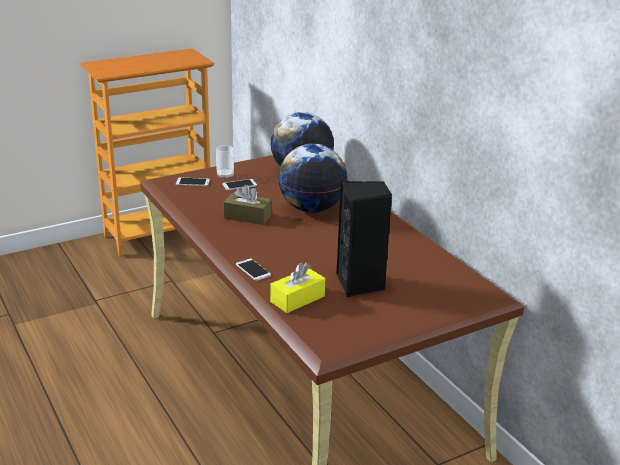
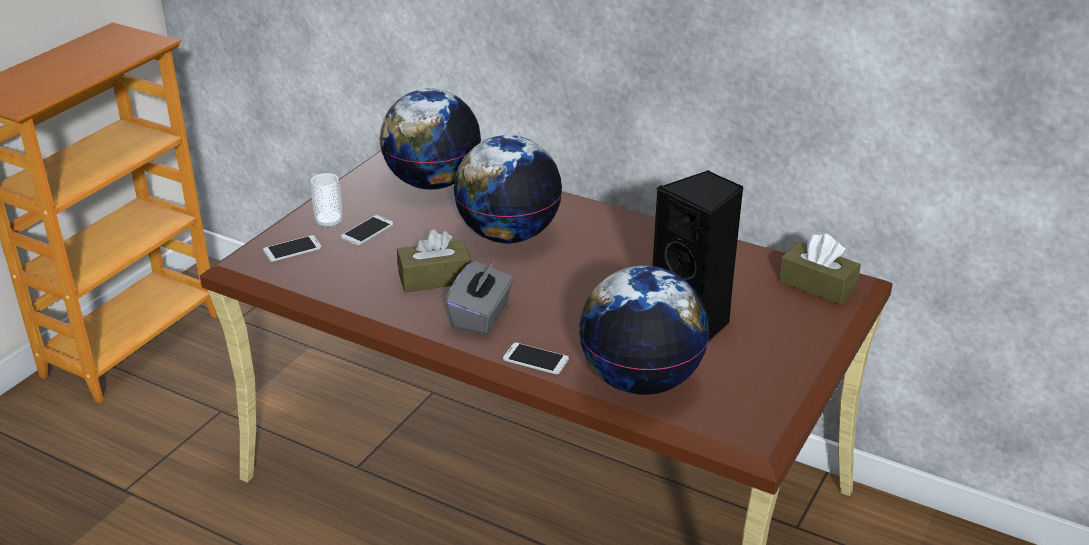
camera: 30 degrees left, 5 degrees up
yellow tissue box [270,263,325,313] -> globe [579,265,709,395]
none -> grey tissue box [445,261,514,335]
none -> brown tissue box [779,234,861,305]

